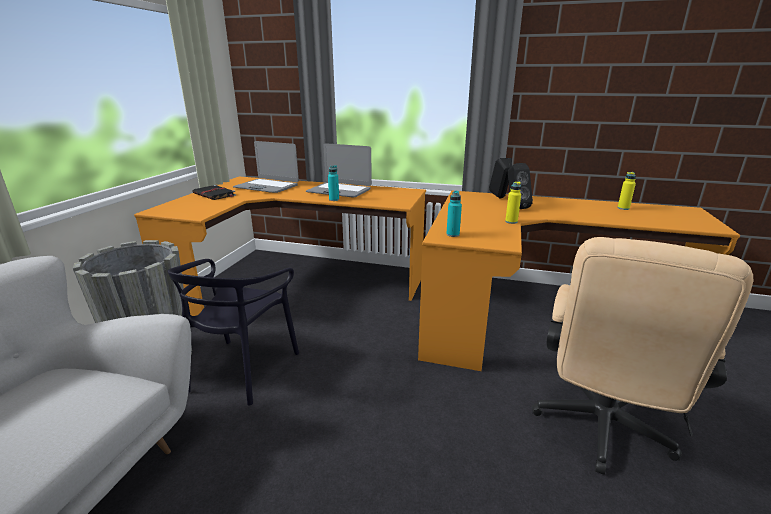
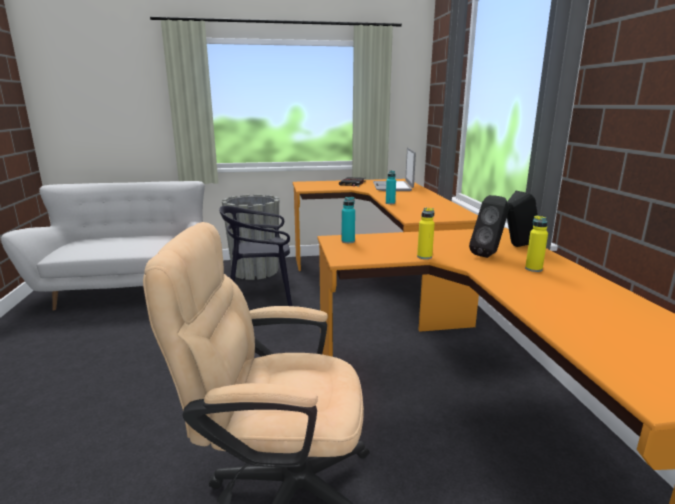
camera: 65 degrees right, 5 degrees down
laptop [306,143,372,197] -> none
yellow bottle [617,172,636,210] -> yellow bottle moved to [525,215,548,272]

